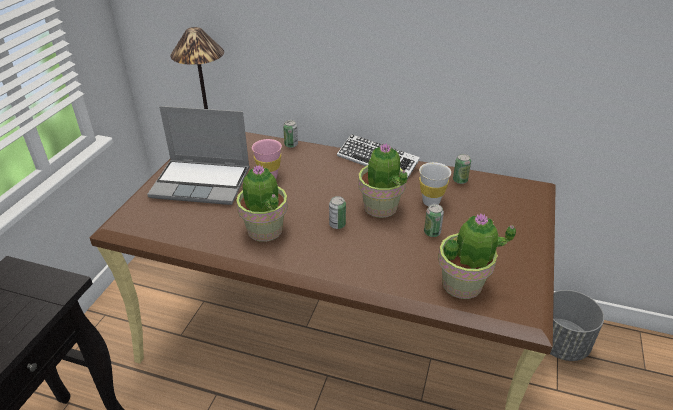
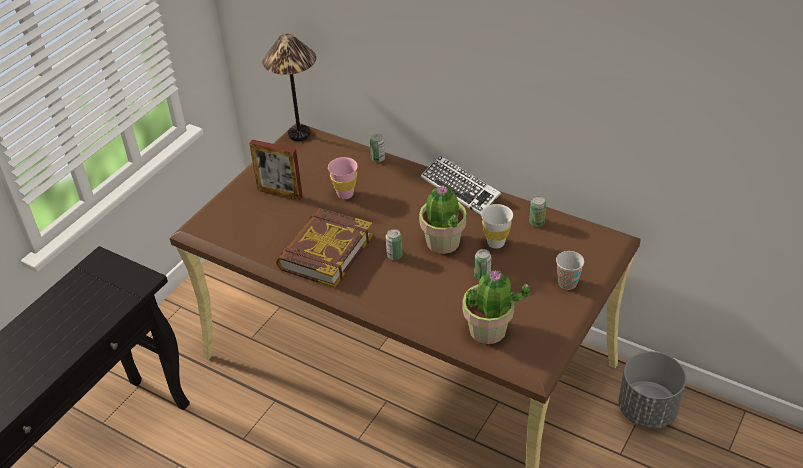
camera: 15 degrees right, 5 degrees up
laptop [147,106,250,205] -> picture frame [249,139,303,200]
potted plant [236,164,288,242] -> book [276,208,373,288]
none -> cup [556,251,584,290]

